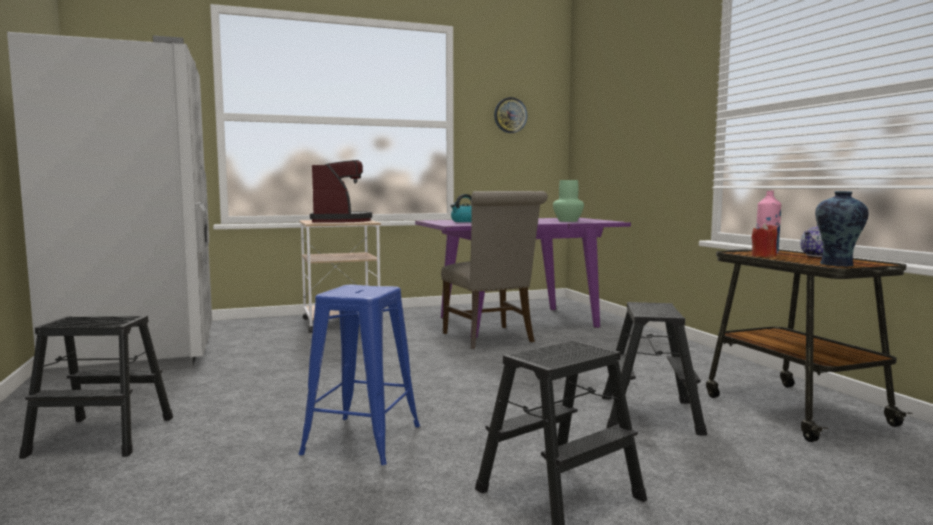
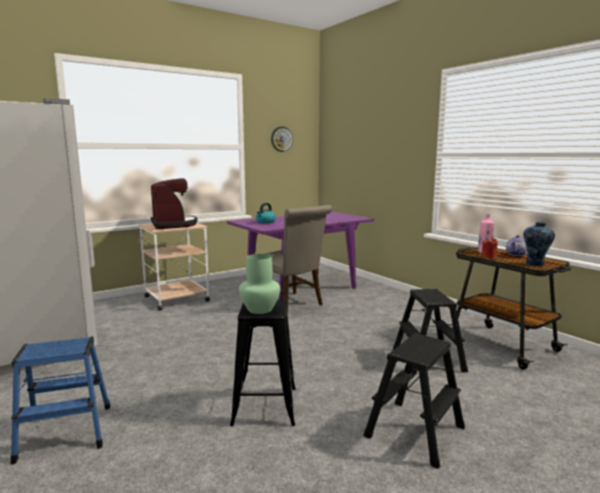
camera: 15 degrees left, 5 degrees up
black step ladder [19,316,173,459] -> blue step ladder [10,336,111,465]
blue stool [299,285,420,465] -> black stool [230,300,296,426]
green vase [553,180,584,222] -> green vase moved to [239,254,280,314]

